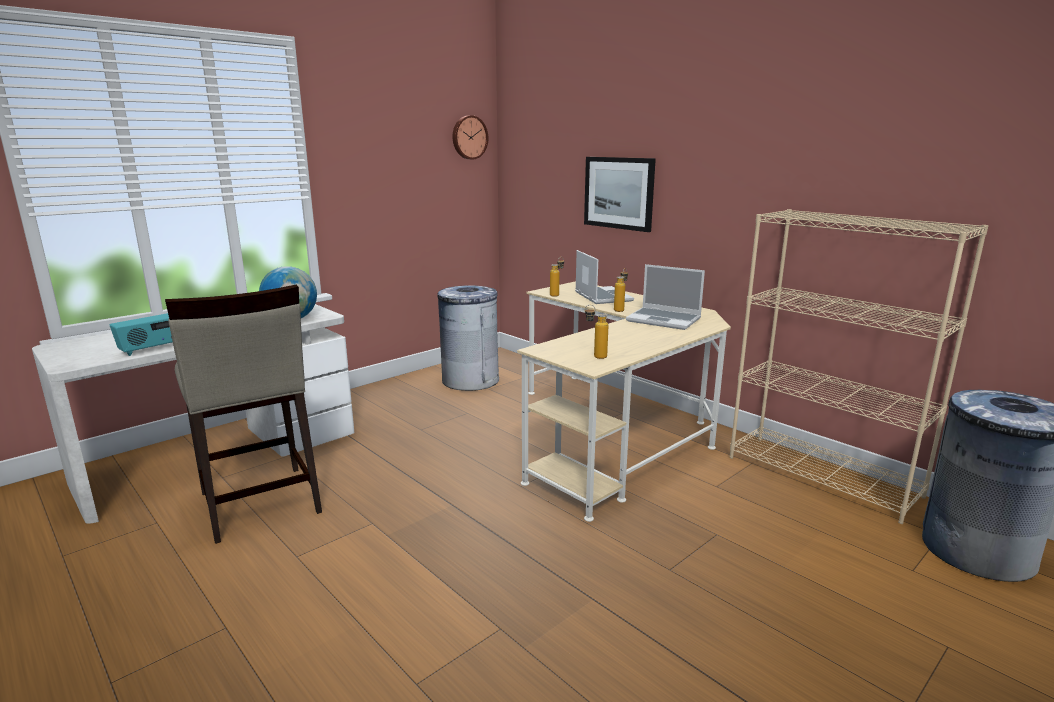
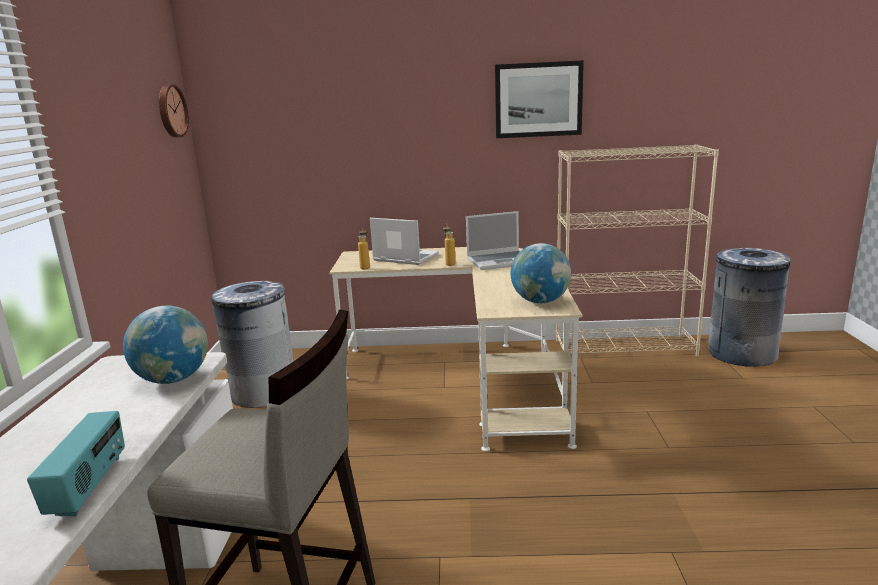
camera: 45 degrees left, 0 degrees up
picture [584,157,656,232] -> picture moved to [495,60,584,138]
bottle [585,305,608,359] -> globe [510,243,571,303]

